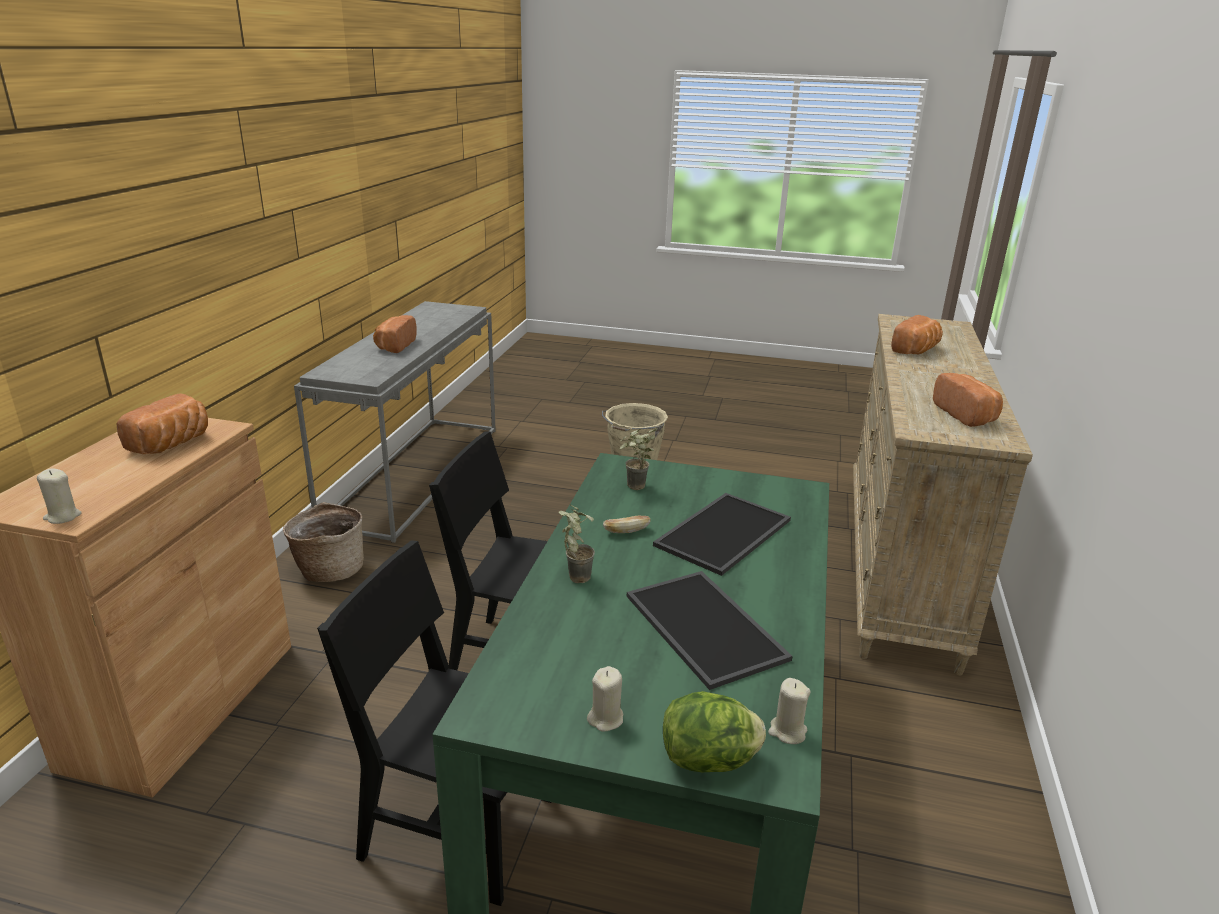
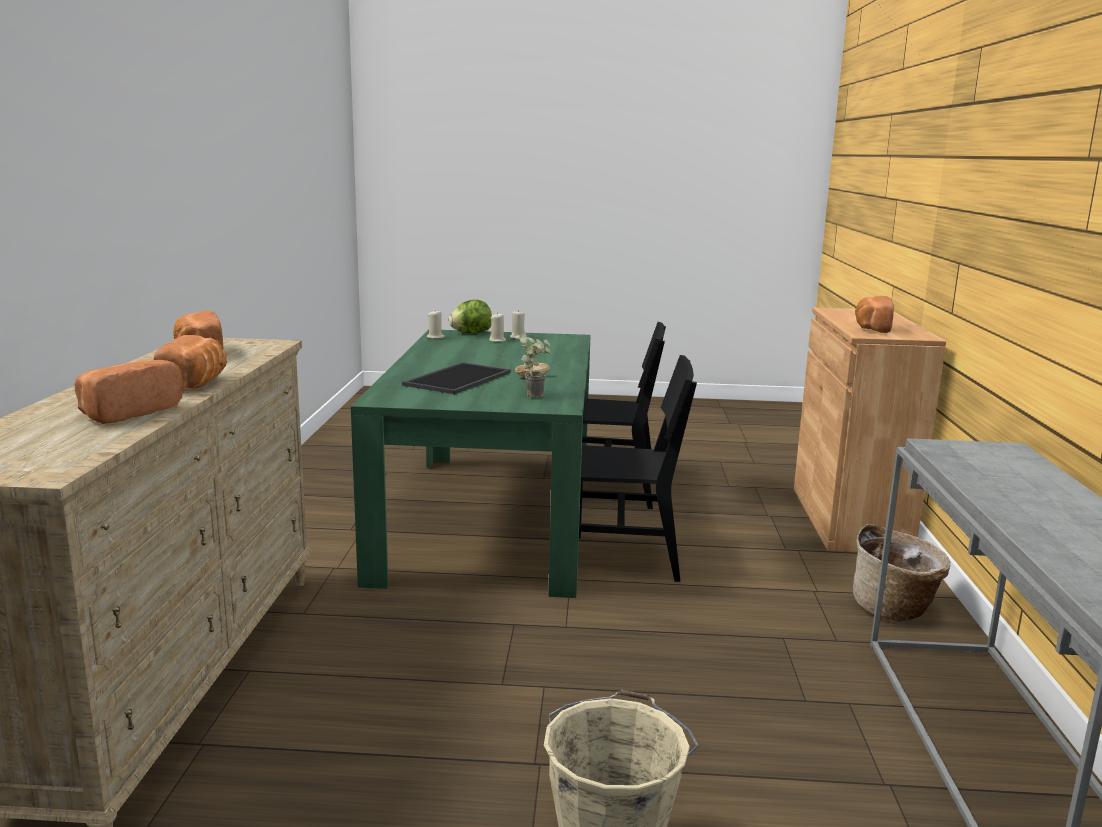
camera: 170 degrees right, 10 degrees down
beige candle [37,468,82,524] -> beige candle moved to [489,313,506,342]
bread [373,315,417,353] -> bread moved to [154,335,227,391]
potted plant [558,504,595,583] -> none
tray [627,571,792,690] -> none

